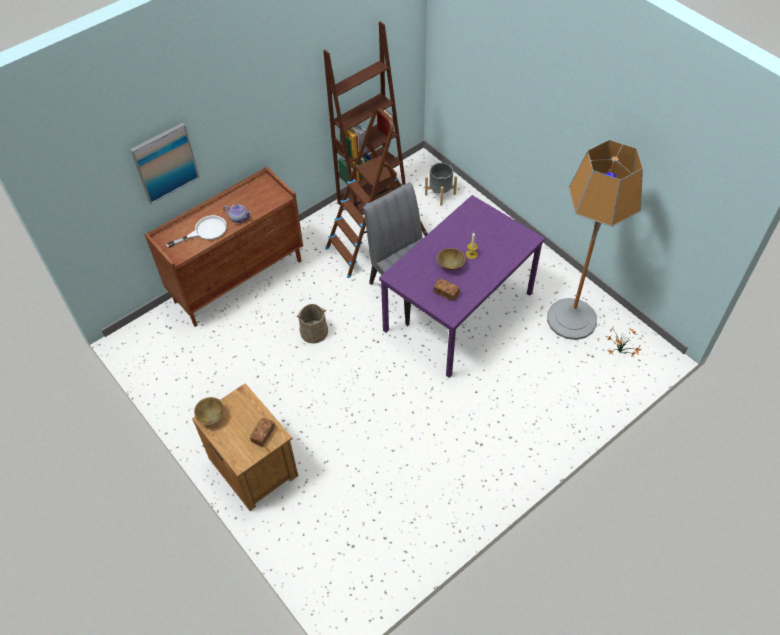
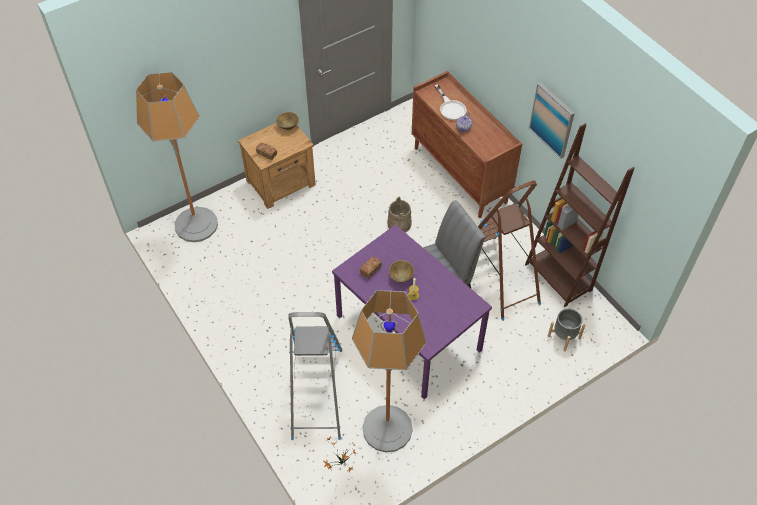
camera: 95 degrees right, 0 degrees up
picture [130,123,200,204] -> picture moved to [529,82,575,159]
none -> floor lamp [136,72,218,242]
none -> grey step ladder [288,312,342,440]

